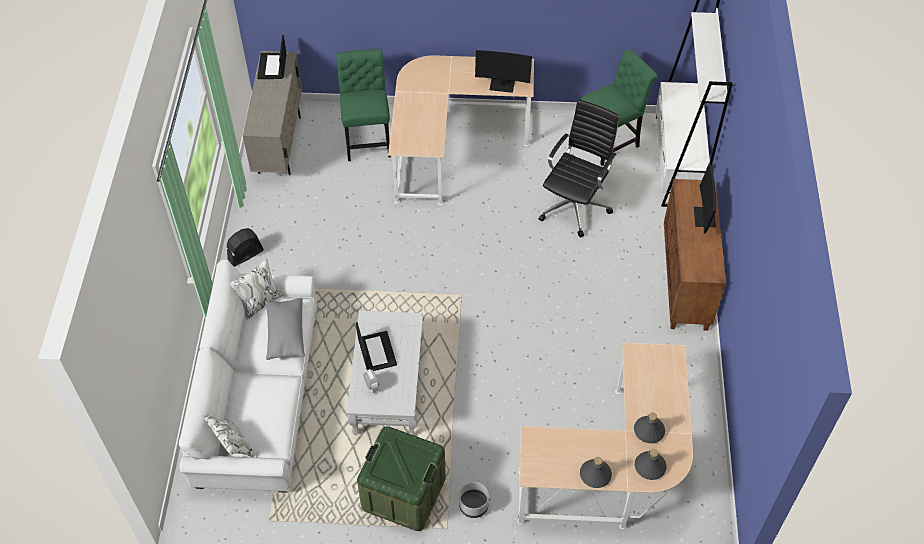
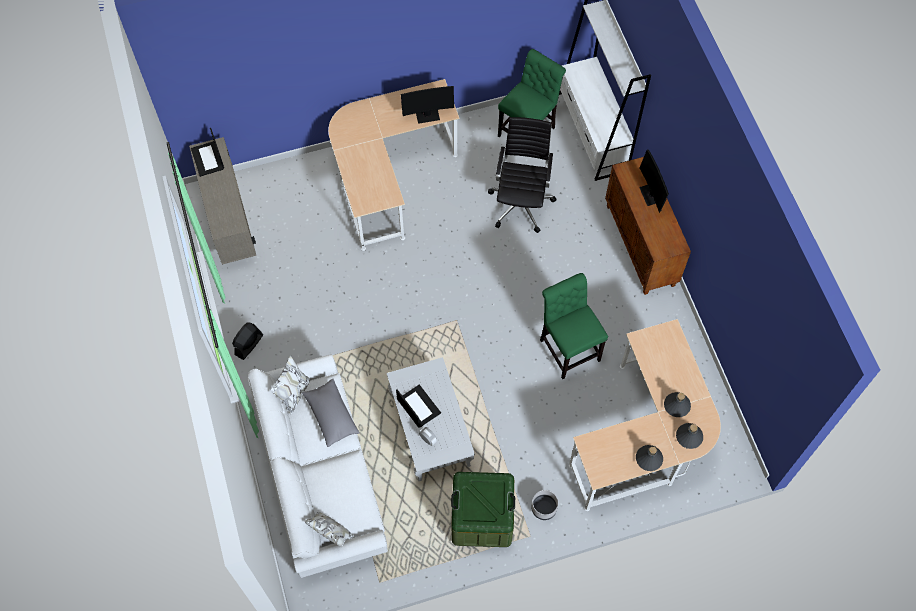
camera: 20 degrees left, 10 degrees up
green chair [336,49,391,161] -> green chair moved to [540,273,608,379]

